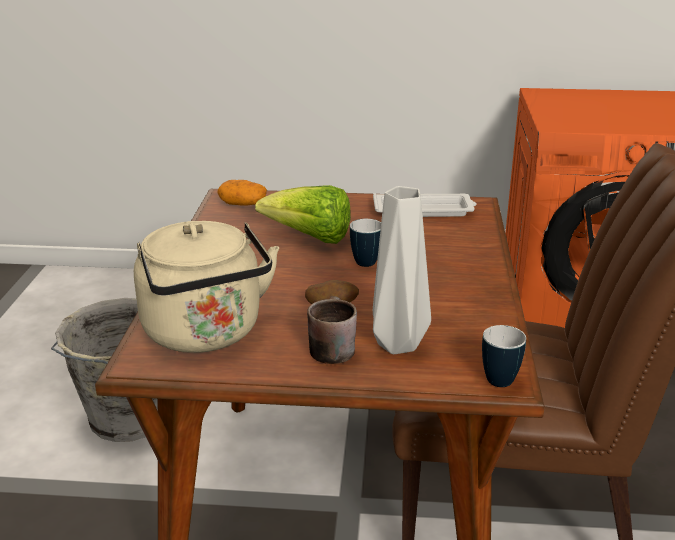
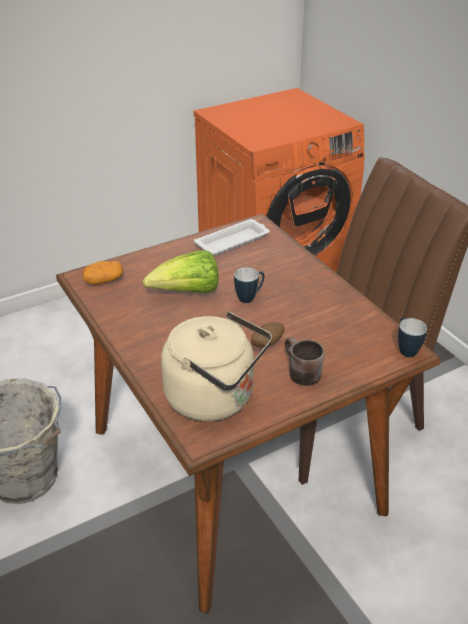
camera: 35 degrees left, 10 degrees up
grey vase [373,186,431,354] -> none

